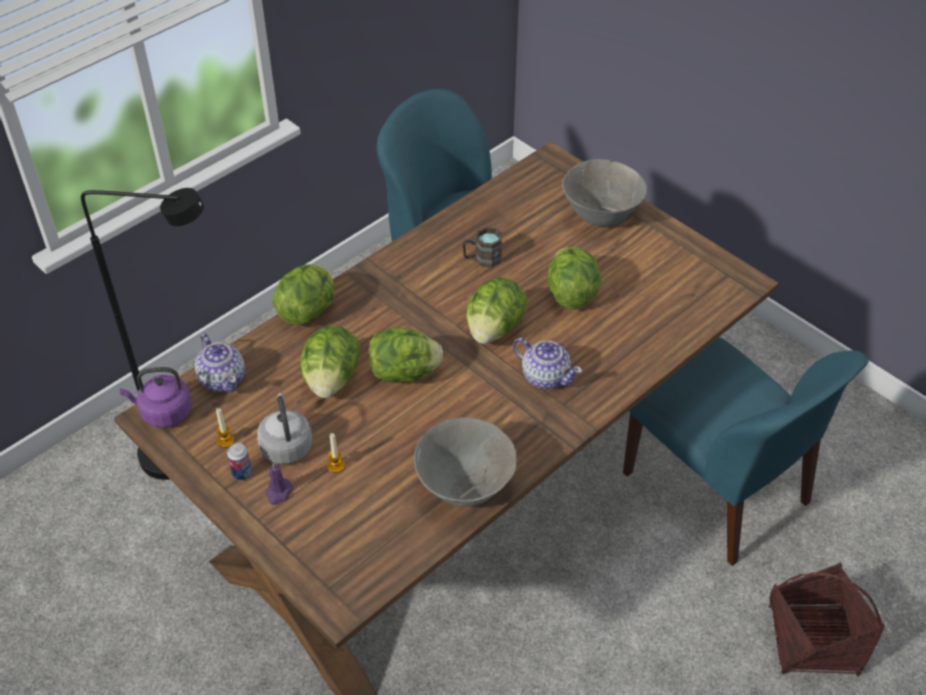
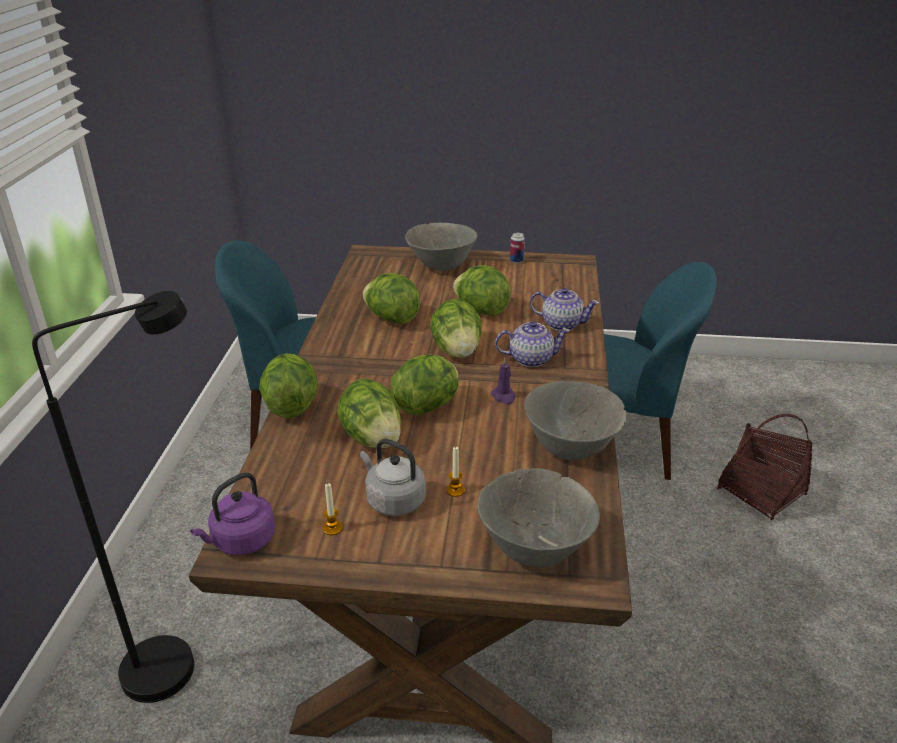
camera: 40 degrees left, 15 degrees down
teapot [195,334,245,393] -> teapot moved to [530,288,599,331]
can [227,443,252,481] -> can moved to [510,233,525,263]
purple candle [266,461,293,505] -> purple candle moved to [491,358,516,404]
brown mug [463,226,502,268] -> lettuce [362,273,420,324]
none -> grey bowl [477,468,600,567]

